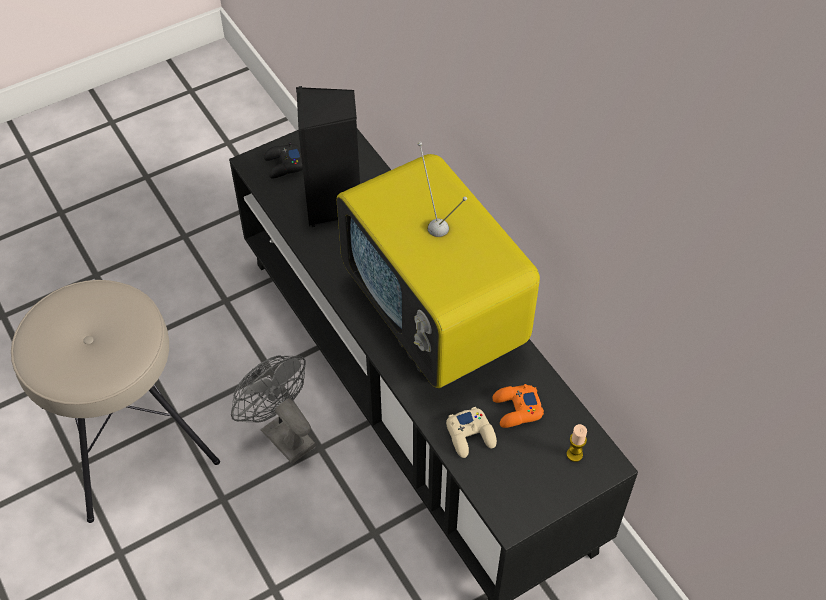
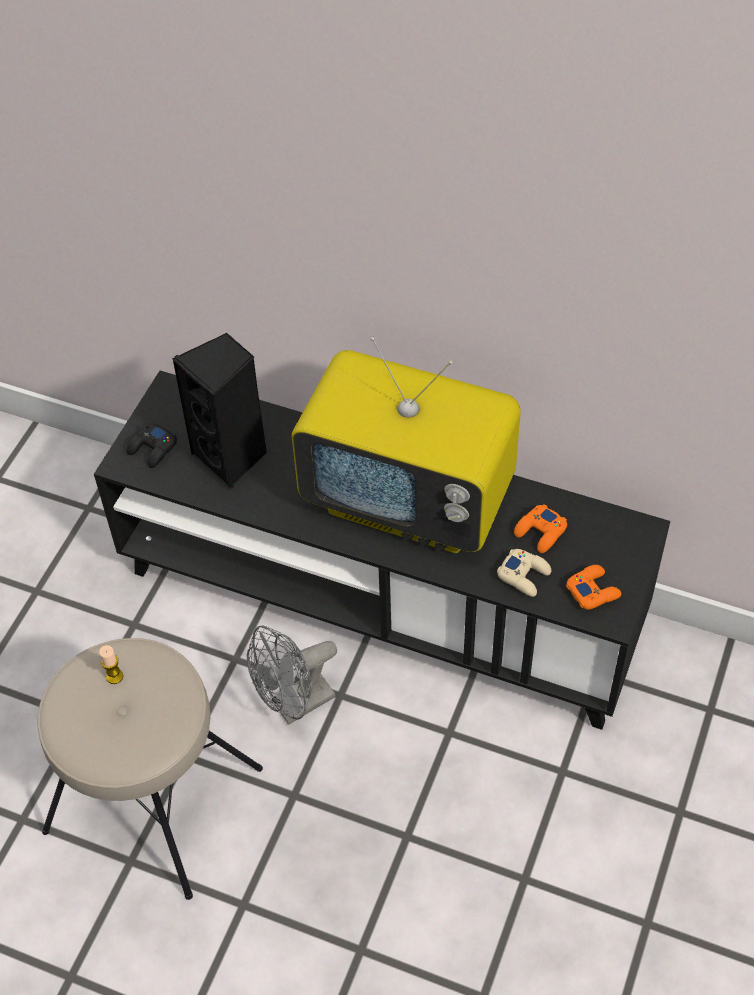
camera: 35 degrees left, 0 degrees up
grey fan [231,356,316,464] -> grey fan turned 45 degrees counterclockwise [247,625,337,725]
candle [566,424,587,462] -> candle moved to [99,645,123,684]
none -> orange game controller [566,565,621,610]

